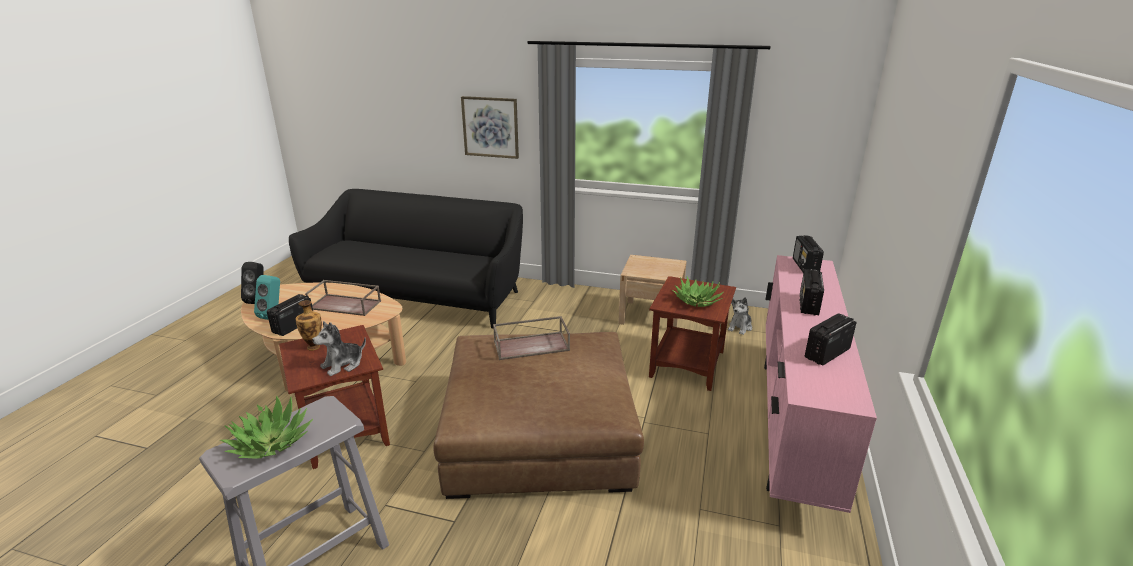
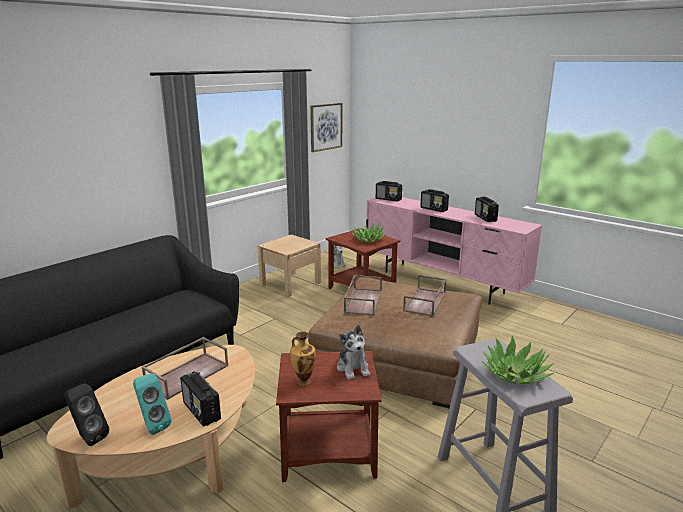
camera: 65 degrees left, 5 degrees down
picture [461,96,519,159] -> picture moved to [310,103,342,152]
none -> brown tray [403,275,446,317]

